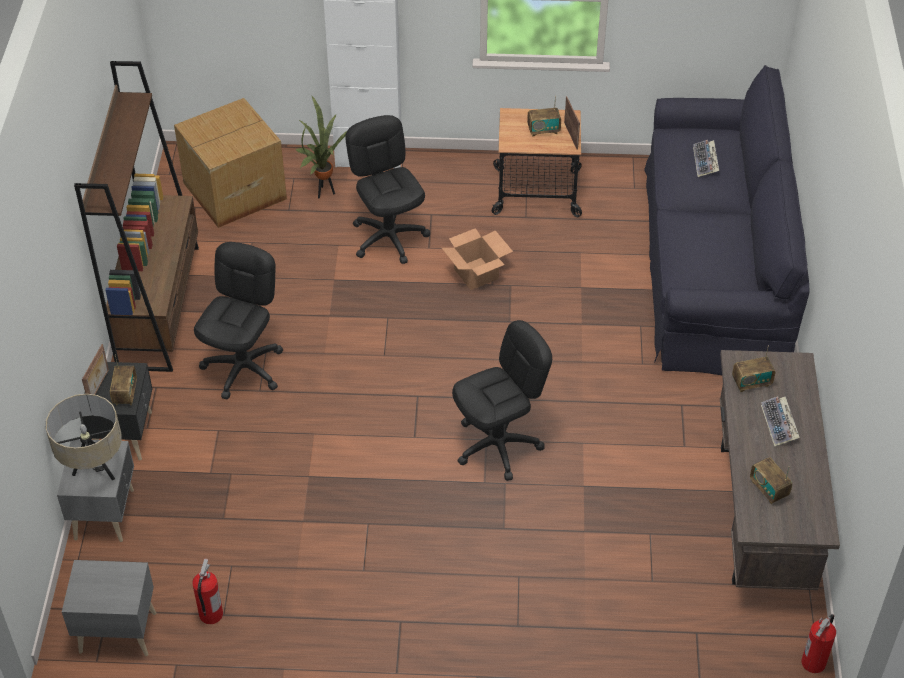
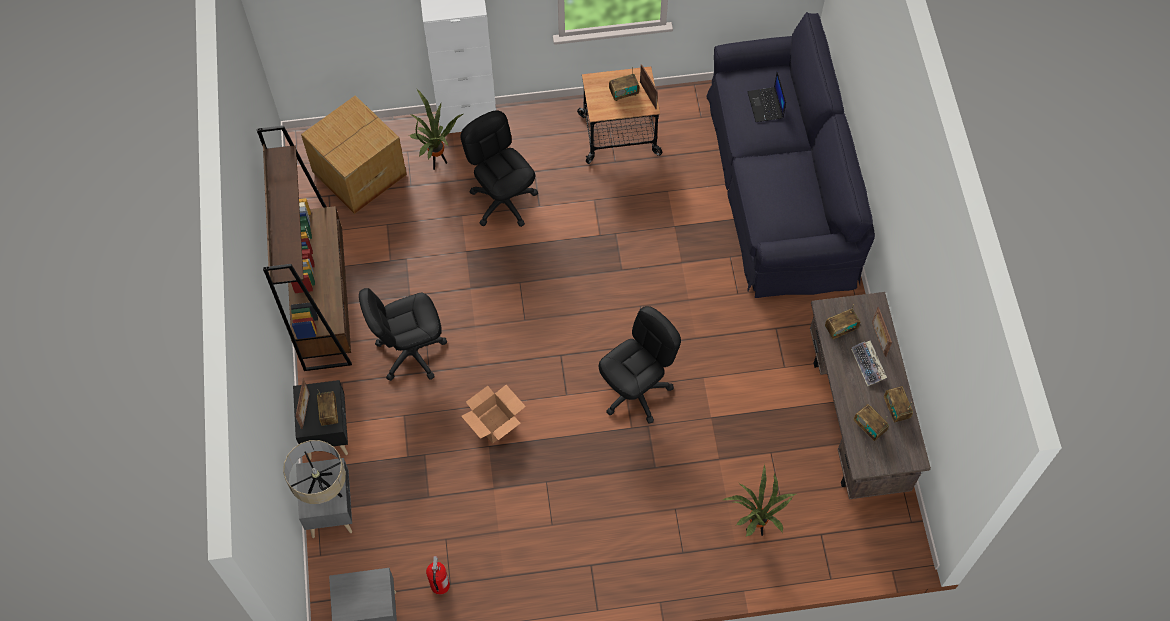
camera: 10 degrees left, 15 degrees up
black office chair [194,242,283,399] -> black office chair turned 120 degrees counterclockwise [359,288,447,381]
cardboard box [442,228,513,290] -> cardboard box moved to [461,385,526,443]
keyboard [693,140,719,177] -> laptop [747,71,786,122]
fire extinguisher [801,614,836,673] -> none
none -> potted plant [723,464,796,537]
none -> picture frame [872,307,892,357]
none -> radio [884,386,913,422]

